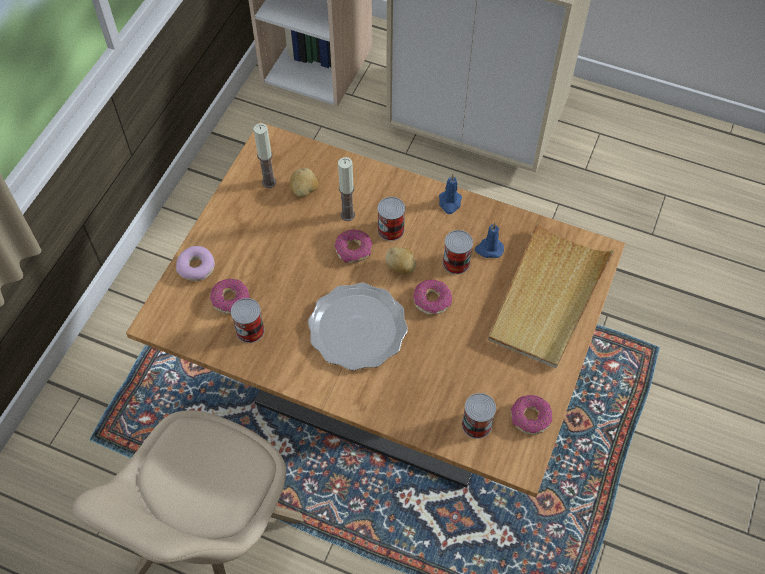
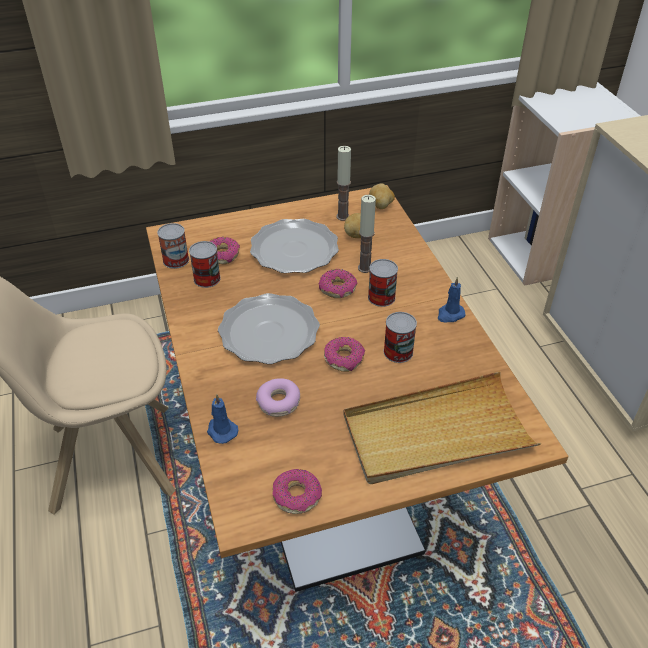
camera: 50 degrees right, 15 degrees down
donut [176,246,215,281] -> donut moved to [256,378,300,417]
potato [386,247,416,274] -> potato moved to [369,183,395,209]
can [462,393,496,439] -> can moved to [157,223,189,269]
blue candle [475,222,504,258] -> blue candle moved to [207,394,238,444]
none -> plate [250,219,339,273]

